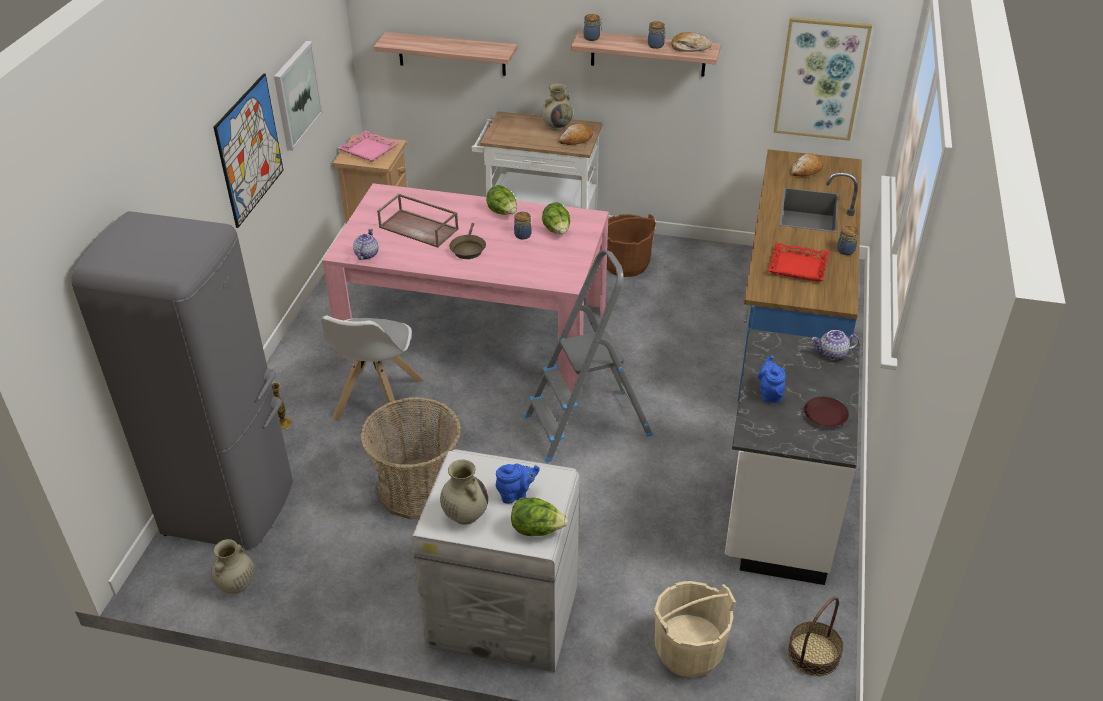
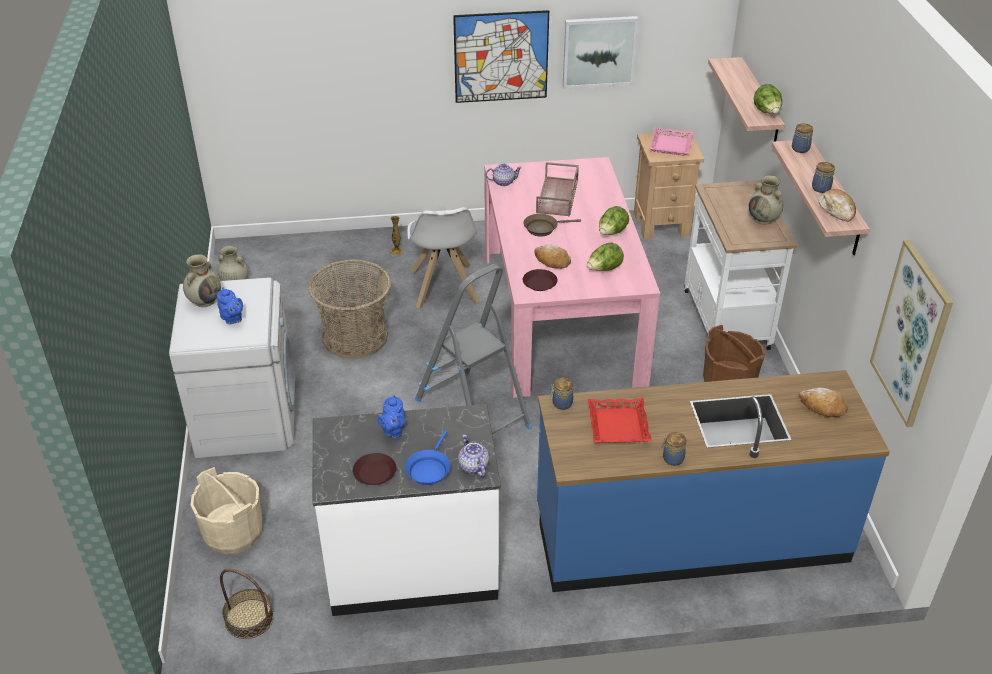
camera: 70 degrees right, 0 degrees up
grey fridge [71,211,293,550] -> none
chair [321,316,423,427] -> chair turned 90 degrees counterclockwise [407,207,479,309]
lettuce [511,498,568,536] -> lettuce moved to [754,84,782,114]
jar [514,212,532,240] -> jar moved to [551,378,573,410]
bread [559,123,593,145] -> bread moved to [535,244,571,269]
blue teapot [758,355,786,403] -> blue teapot turned 120 degrees clockwise [378,395,405,438]
none -> blue frying pan [405,430,451,485]
none -> brown plate [523,269,558,291]

